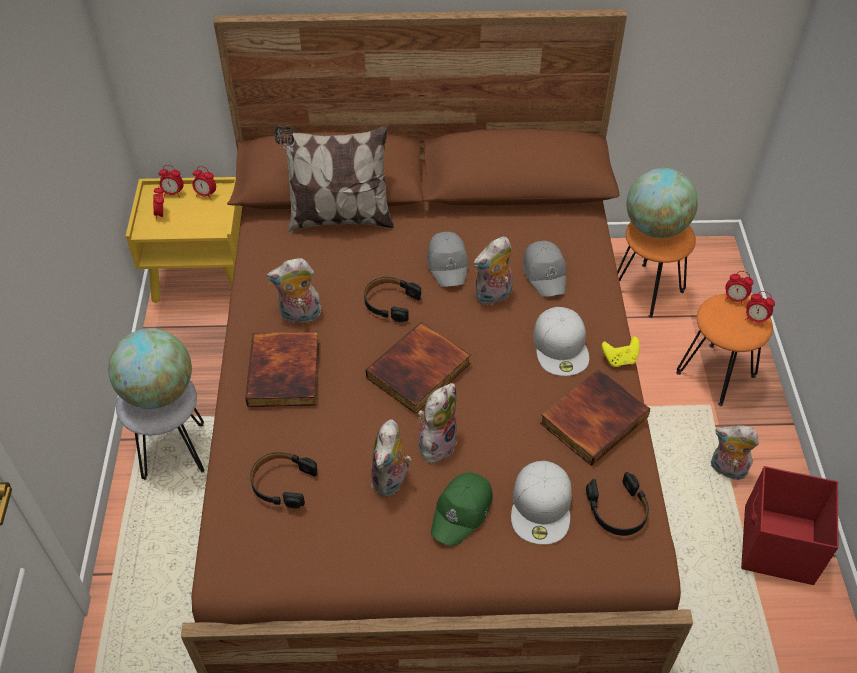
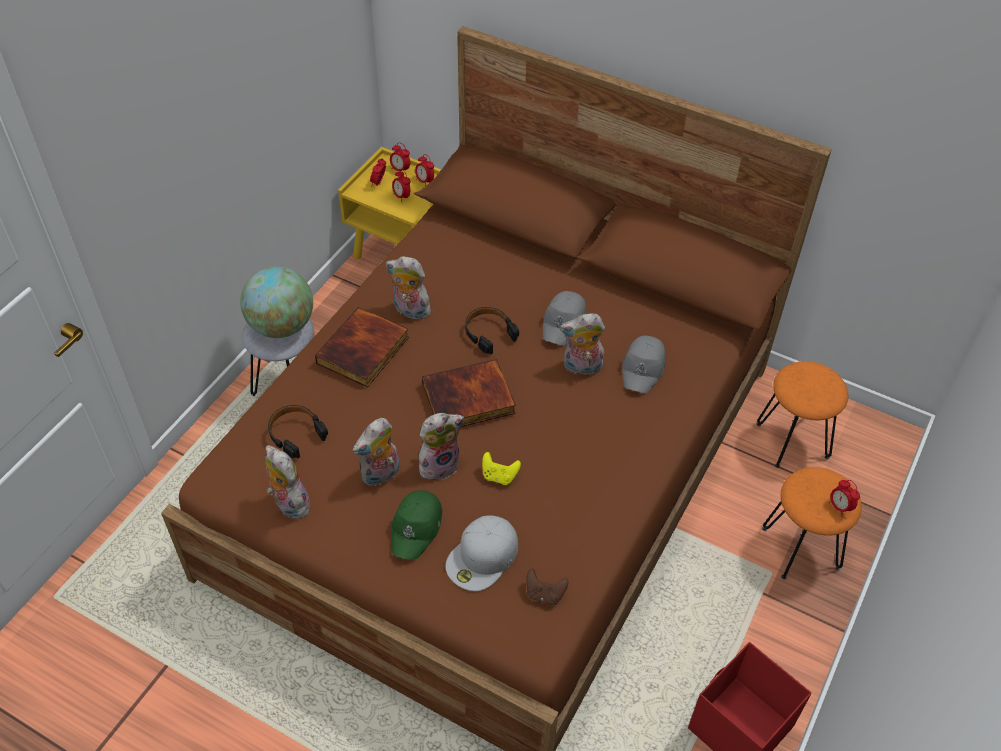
camera: 30 degrees right, 0 degrees up
pillow [274,125,394,232] -> none
green cap [431,472,493,546] -> green cap turned 45 degrees counterclockwise [392,490,442,560]
white cap [533,307,589,376] -> none
book [540,369,650,466] -> none
black headphones [586,472,649,536] -> brown game controller [526,569,568,605]
yellow game controller [602,336,640,367] -> yellow game controller moved to [482,452,521,485]
globe [626,168,698,238] -> none
plush toy [711,425,759,480] -> plush toy moved to [265,445,310,519]
alarm clock [725,271,754,306] -> alarm clock moved to [392,169,411,203]

